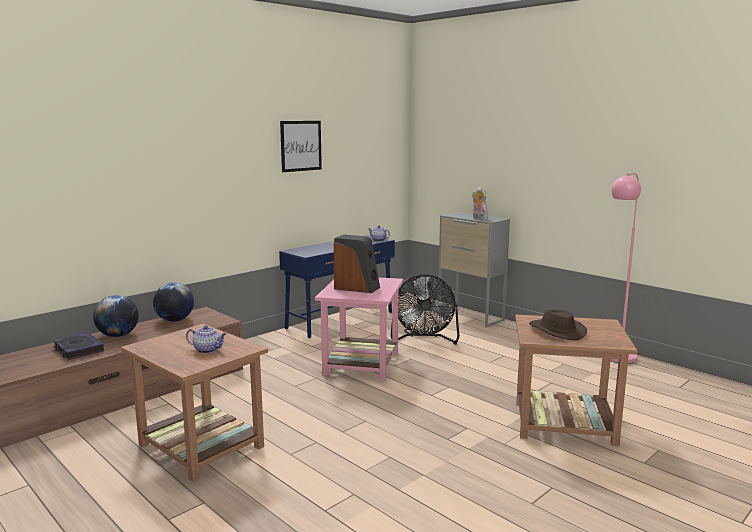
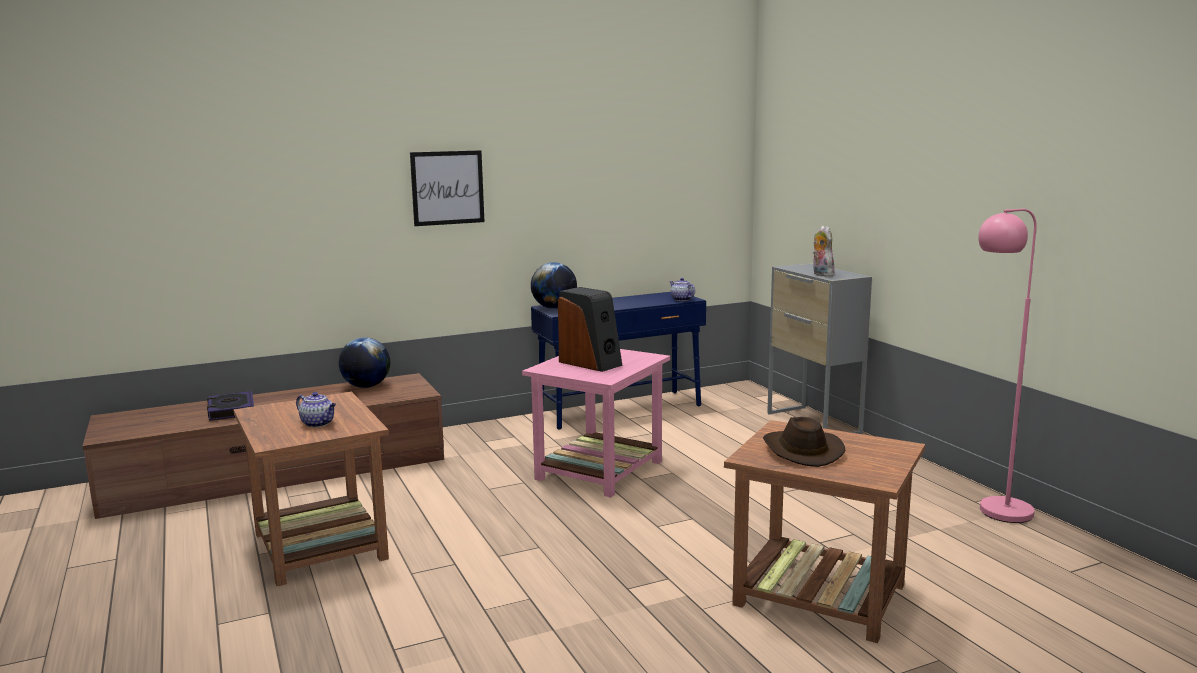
camera: 20 degrees right, 0 degrees up
globe [93,295,139,337] -> globe moved to [531,262,577,309]
picture [280,121,322,172] -> picture moved to [410,150,484,226]
black fan [391,274,459,345] -> none

